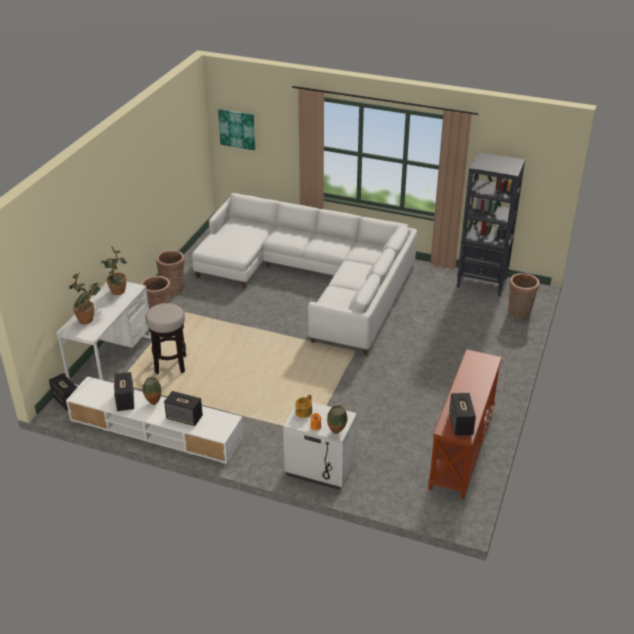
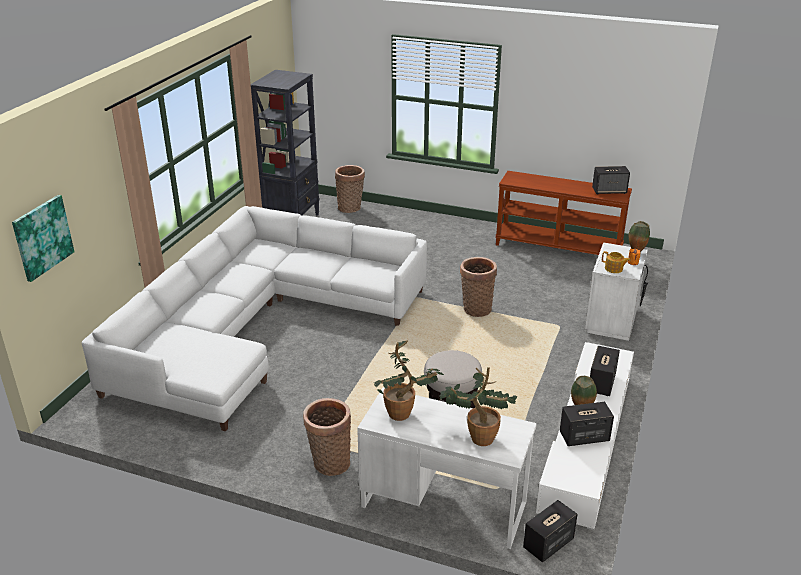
camera: 90 degrees left, 5 degrees down
basket [156,250,185,296] -> basket moved to [460,257,497,317]

